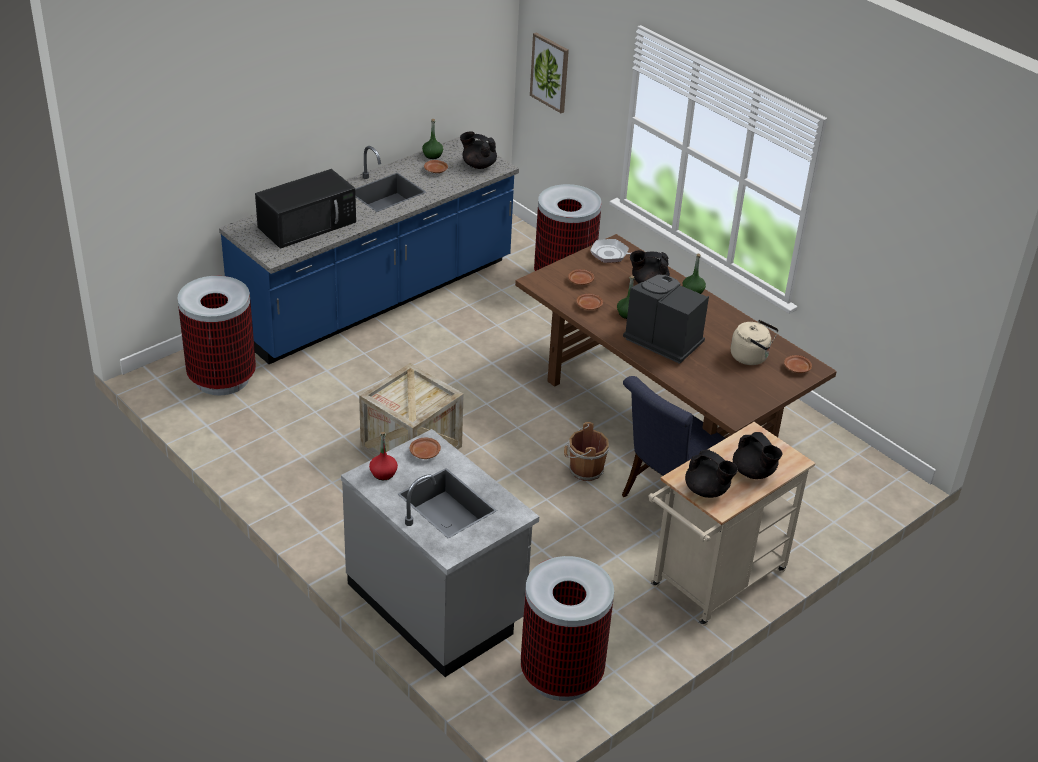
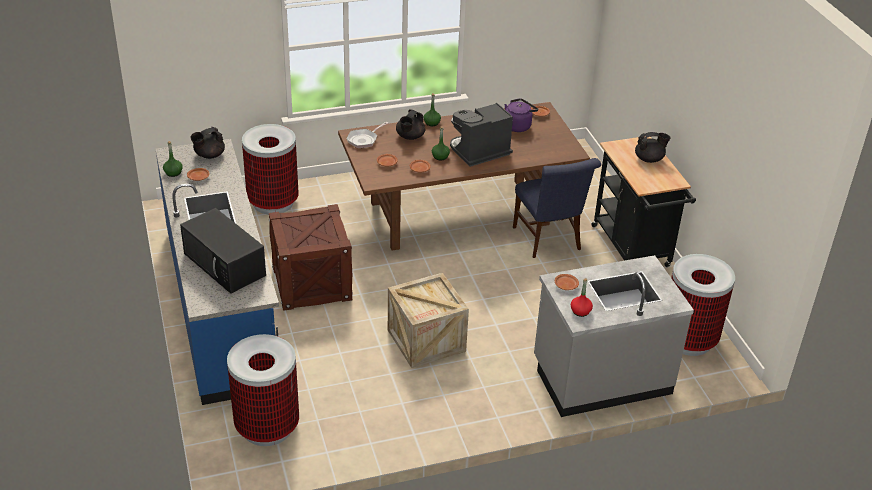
camera: 65 degrees left, 0 degrees up
black microwave [255,169,356,249] -> black microwave turned 150 degrees clockwise [180,208,266,294]
picture [530,33,569,113] -> none
brown bucket [564,422,609,481] -> none
beige cart [648,422,815,626] -> black cart [591,136,696,267]
black teapot [685,449,738,498] -> none
beige kettle [731,320,779,365] -> purple kettle [505,98,538,132]
none -> crate [269,204,353,311]

